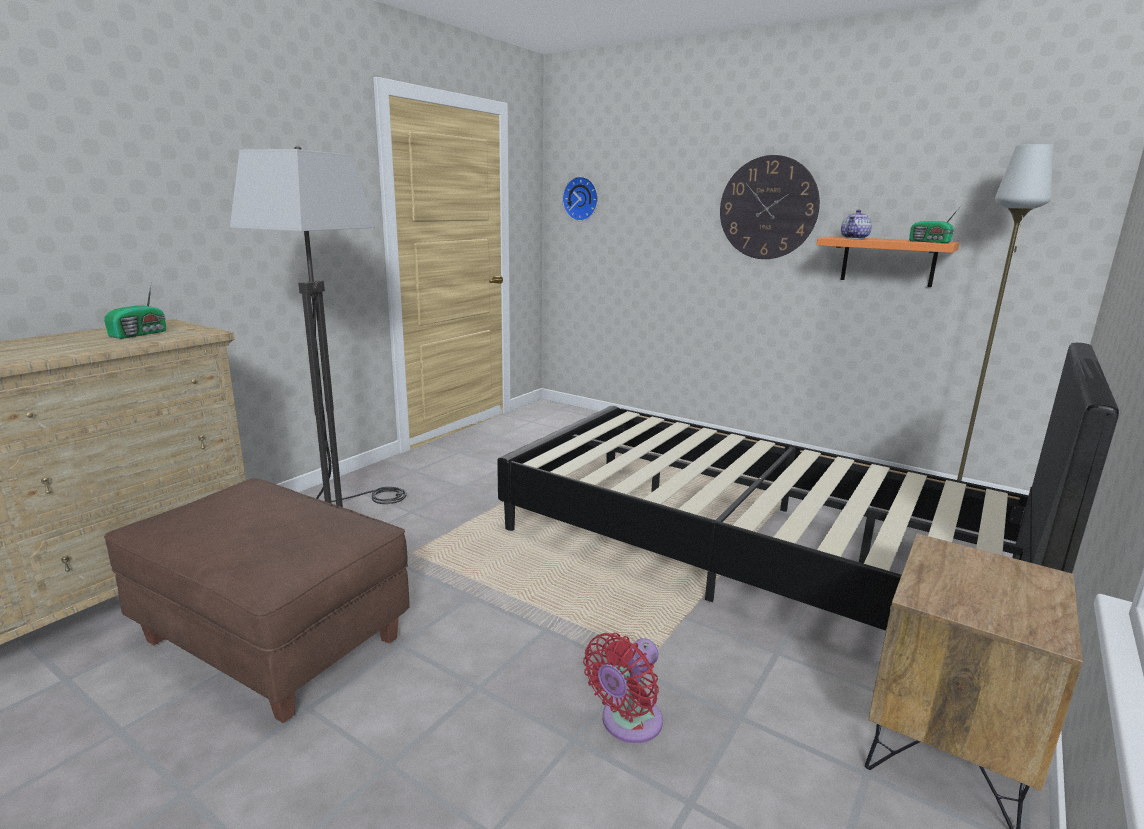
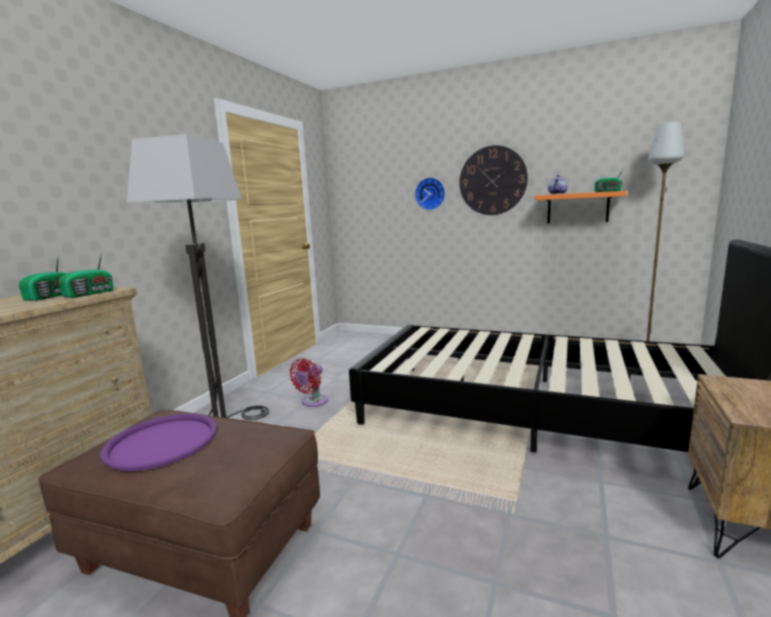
camera: 10 degrees left, 5 degrees down
wall clock [562,176,598,221] -> wall clock moved to [415,177,445,210]
red fan [583,633,663,743] -> red fan moved to [289,359,328,407]
none -> radio [59,251,114,298]
none -> purple tray [100,414,217,471]

